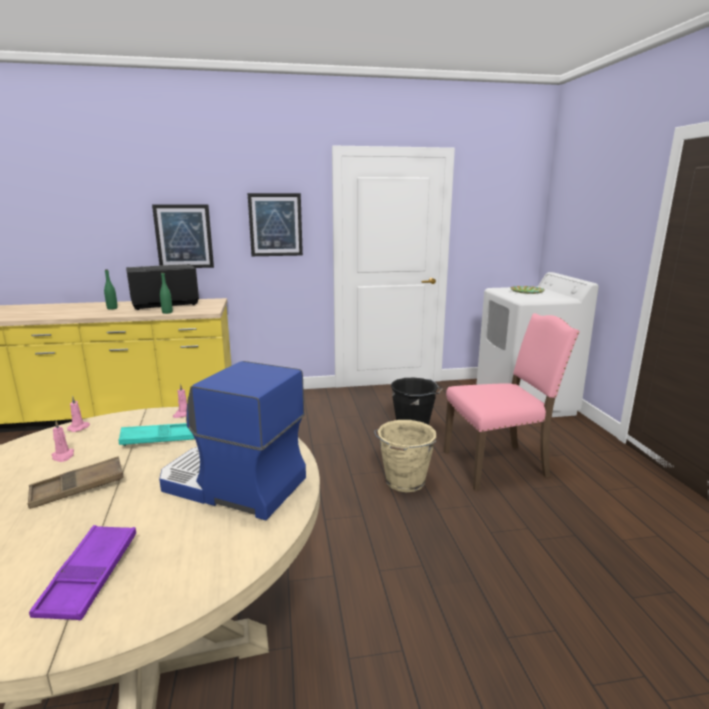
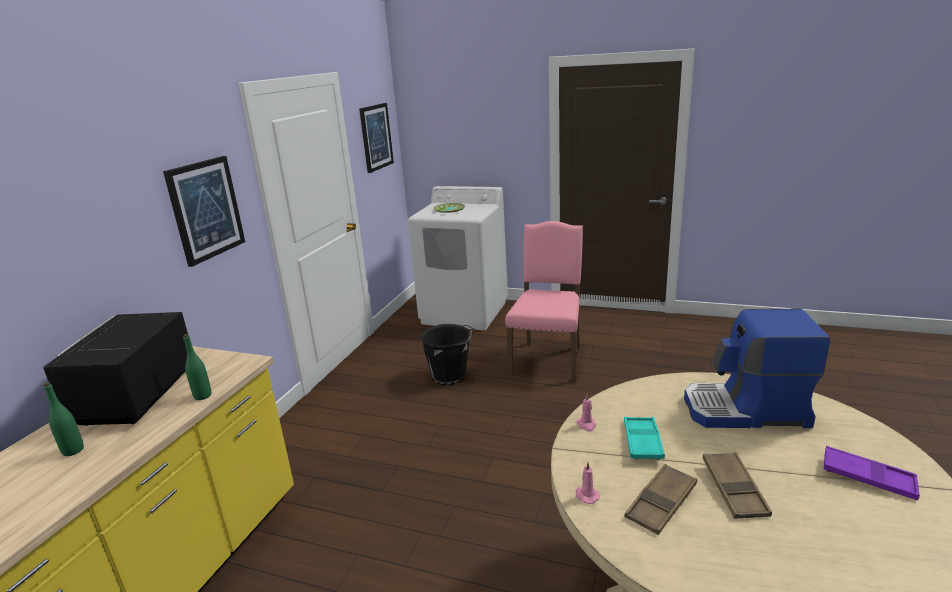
camera: 60 degrees left, 5 degrees up
pink candle [51,421,74,462] -> brown tray [624,464,697,535]
picture [152,204,214,268] -> picture moved to [359,103,394,173]
coffee machine [159,361,306,520] -> coffee machine turned 45 degrees clockwise [684,309,830,428]
beige bucket [374,420,436,492] -> none

